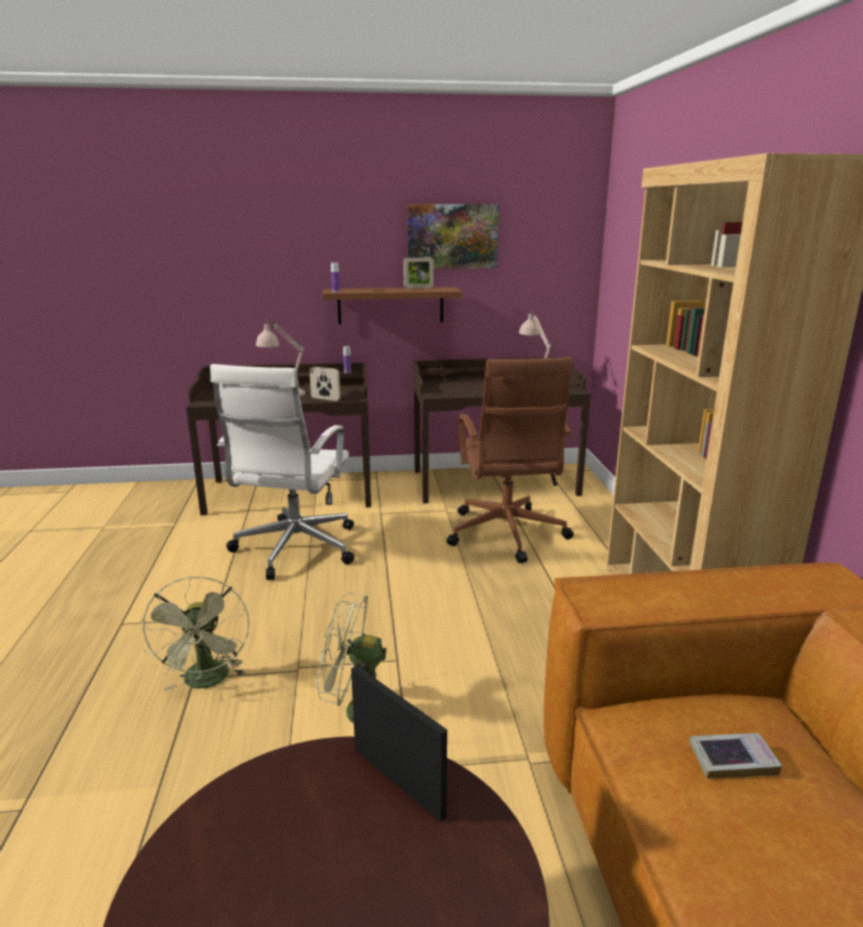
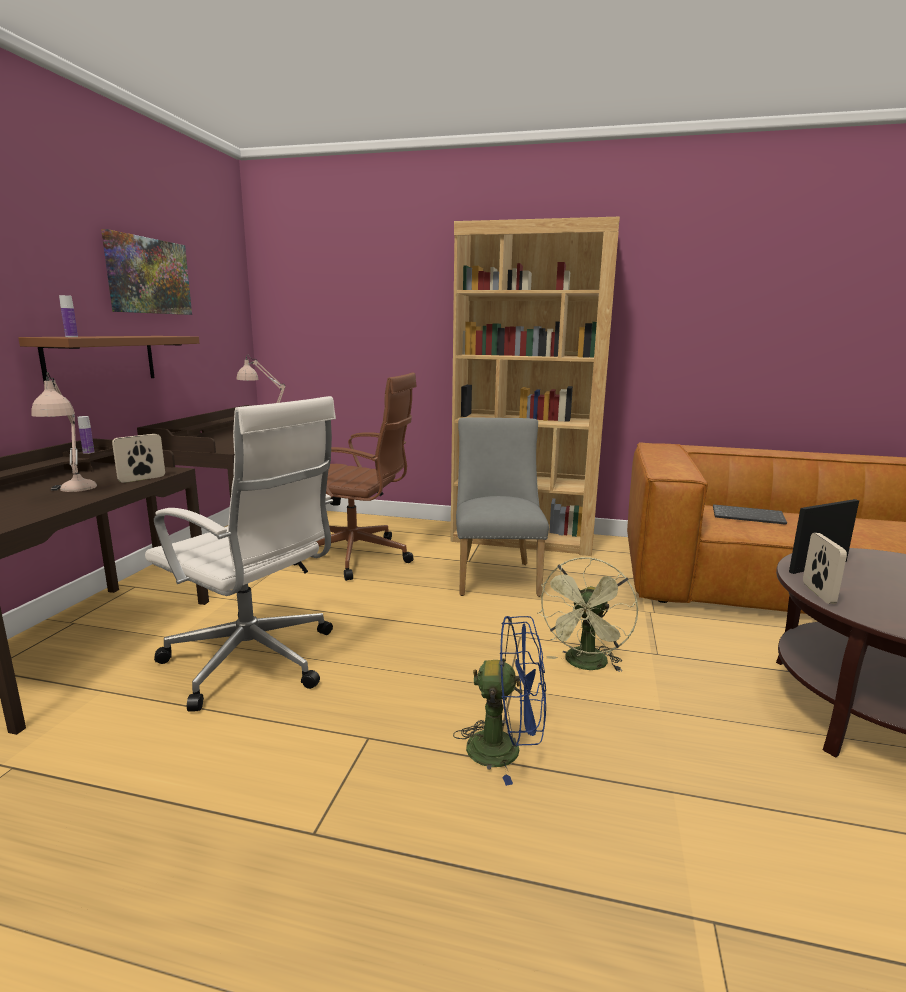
camera: 70 degrees left, 5 degrees down
green fan [140,576,249,691] -> blue fan [453,616,546,786]
picture frame [404,257,434,289] -> picture frame moved to [803,533,847,604]
book [689,733,782,779] -> keyboard [713,504,787,525]
none -> grey chair [456,417,549,597]

